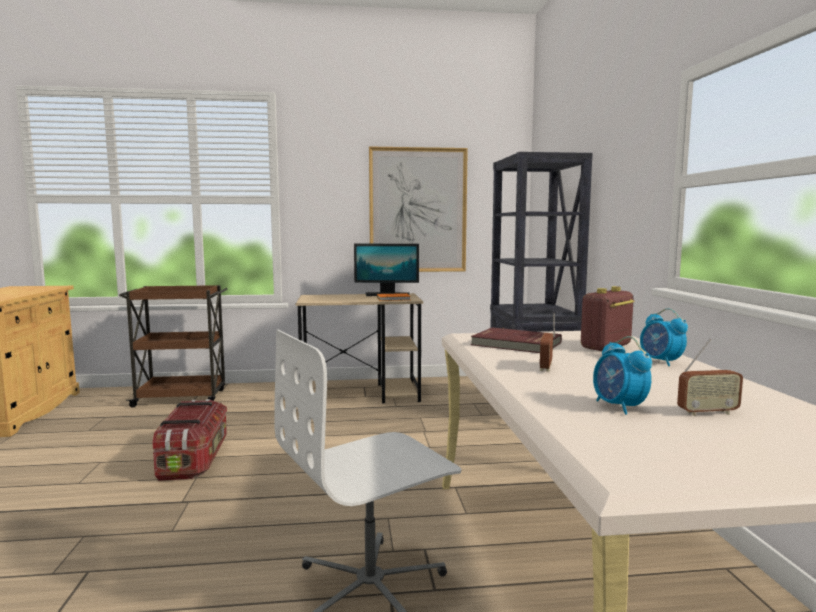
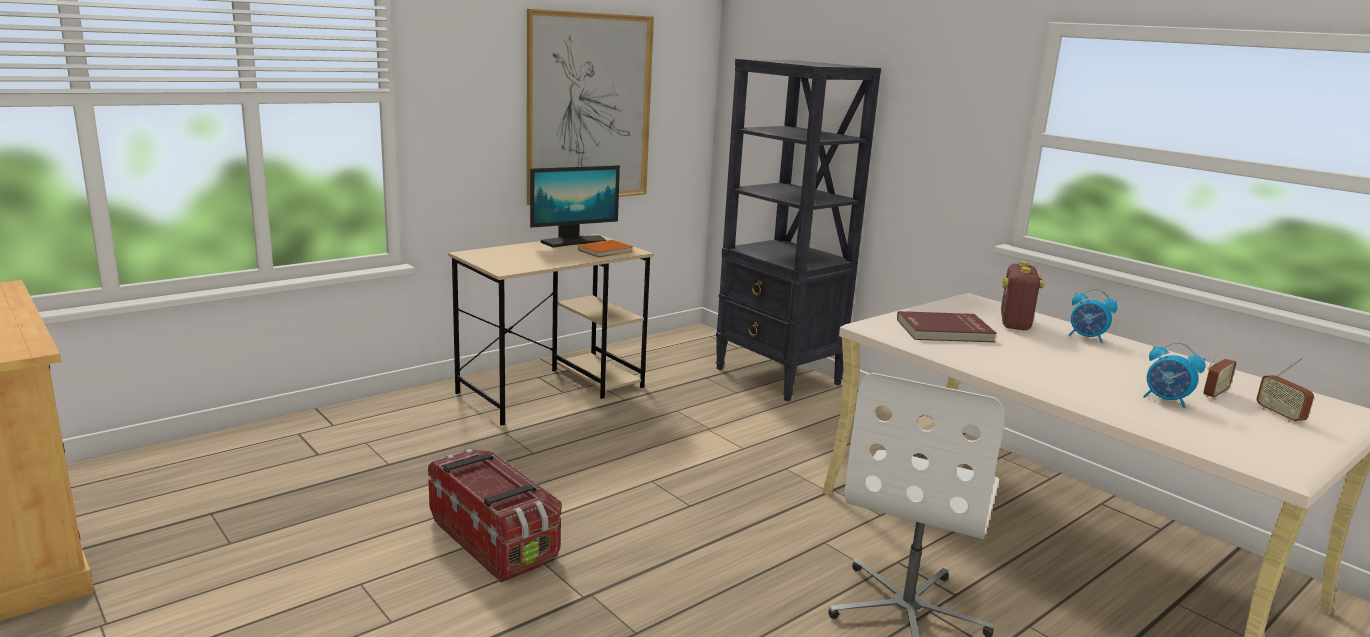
camera: 35 degrees left, 10 degrees up
brown cart [119,285,227,408] -> none
radio [539,313,555,371] -> radio moved to [1256,358,1314,423]

